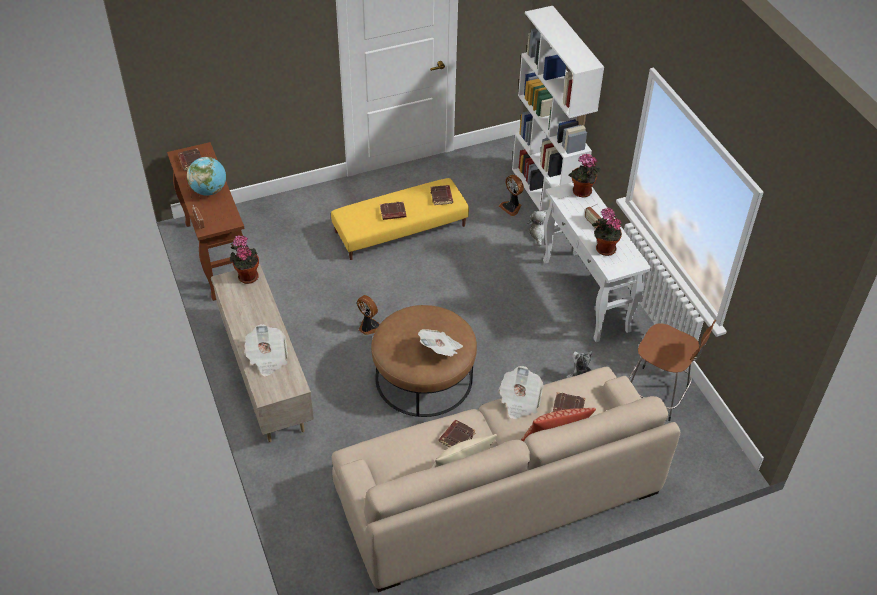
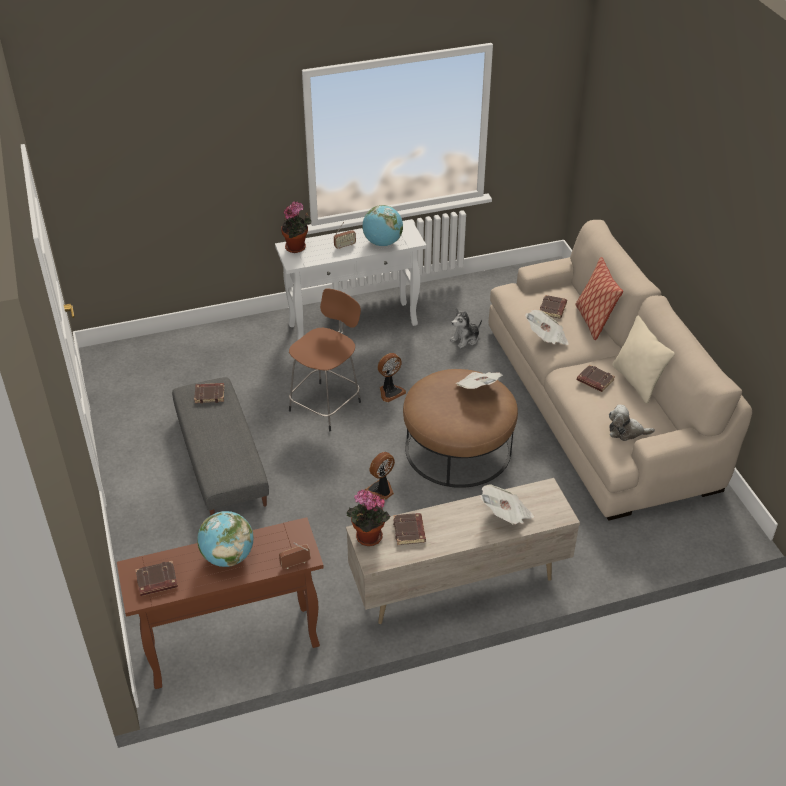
camera: 85 degrees left, 5 degrees down
yellow ottoman [331,178,469,260] -> grey ottoman [172,377,269,515]
brown book [380,202,406,220] -> brown book moved to [393,513,426,545]
fan [499,174,524,216] -> fan moved to [378,353,406,402]
white bookcase [512,6,604,233] -> none
plush toy [527,210,547,246] -> plush toy moved to [609,405,655,441]
potted plant [592,207,622,256] -> globe [362,205,403,246]
brown stool [628,319,716,421] -> brown stool moved to [289,289,361,431]

